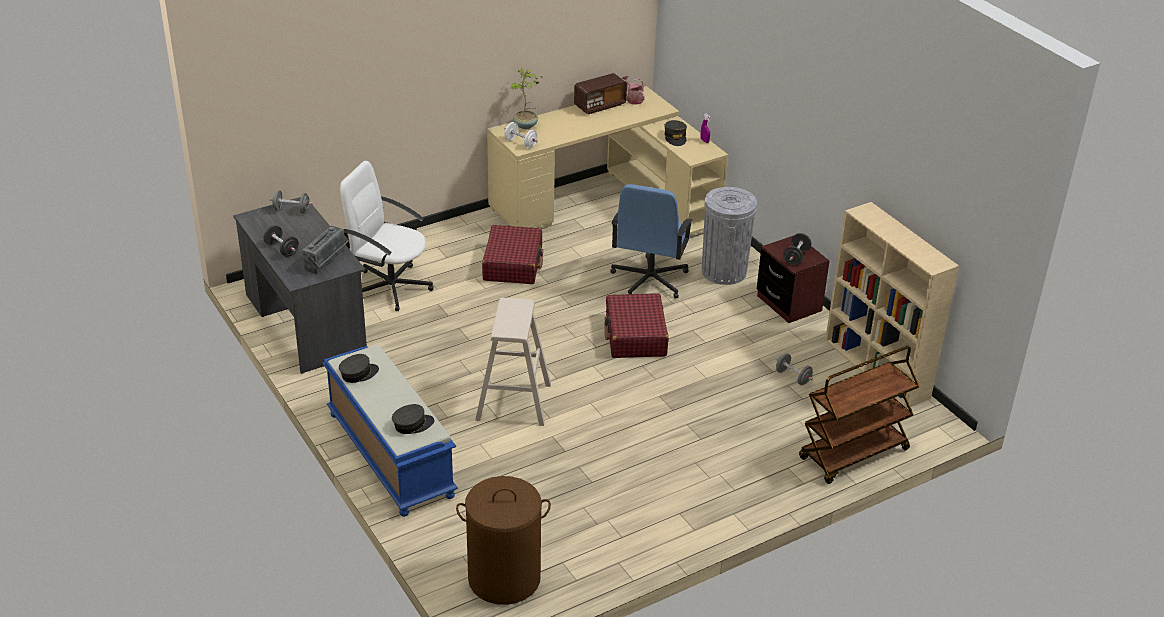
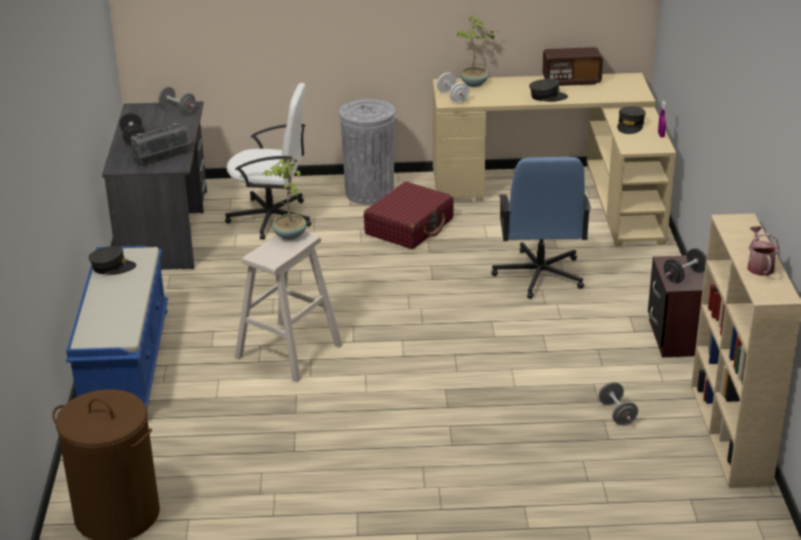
camera: 30 degrees right, 5 degrees down
white office chair [340,161,434,311] -> white office chair turned 135 degrees clockwise [225,83,311,240]
grey cap [392,404,435,434] -> grey cap moved to [529,79,568,102]
red suitcase [604,293,669,358] -> none
blue office chair [610,184,693,299] -> blue office chair turned 45 degrees counterclockwise [491,157,591,299]
watering can [622,76,645,105] -> watering can moved to [747,226,779,276]
grey trash can [702,187,757,285] -> grey trash can moved to [339,99,395,205]
brown cart [799,346,919,484] -> none
none -> potted plant [262,157,307,240]

